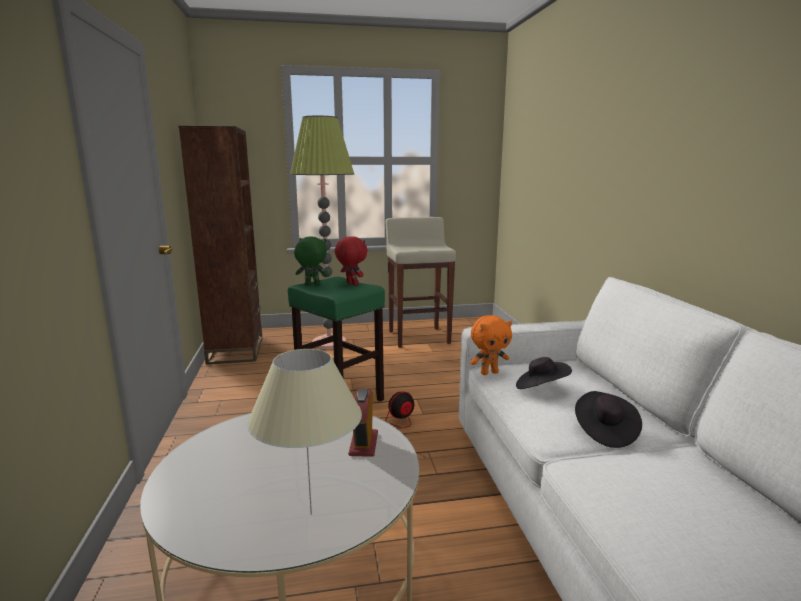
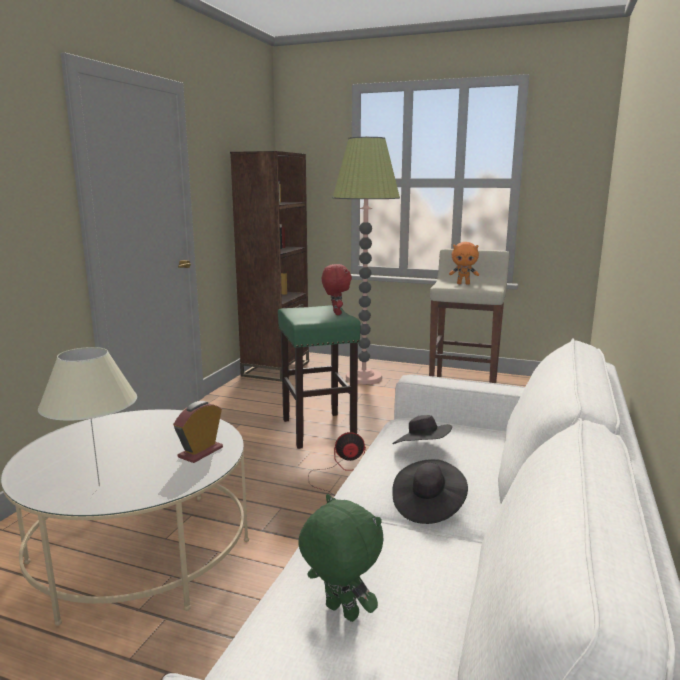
camera: 30 degrees right, 0 degrees up
green plush toy [294,236,329,285] -> green plush toy moved to [298,494,384,622]
orange plush toy [470,315,512,375] -> orange plush toy moved to [449,242,479,285]

